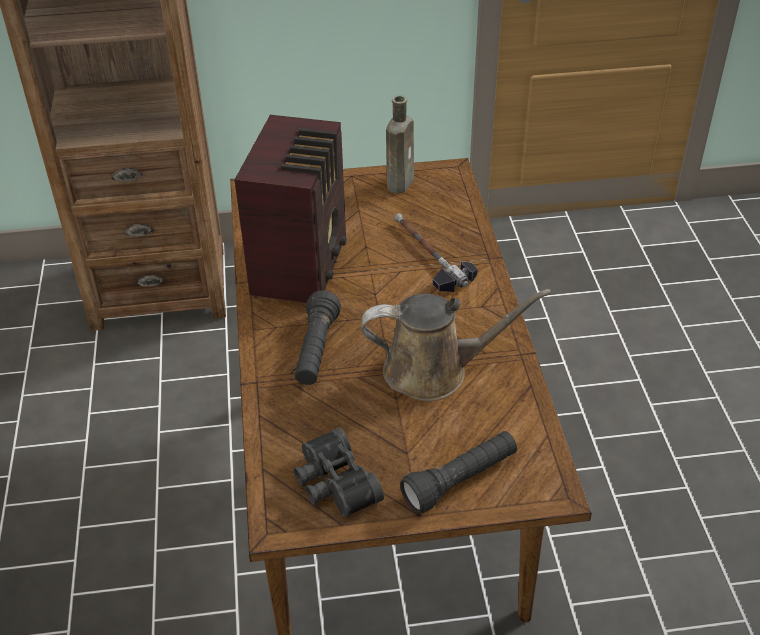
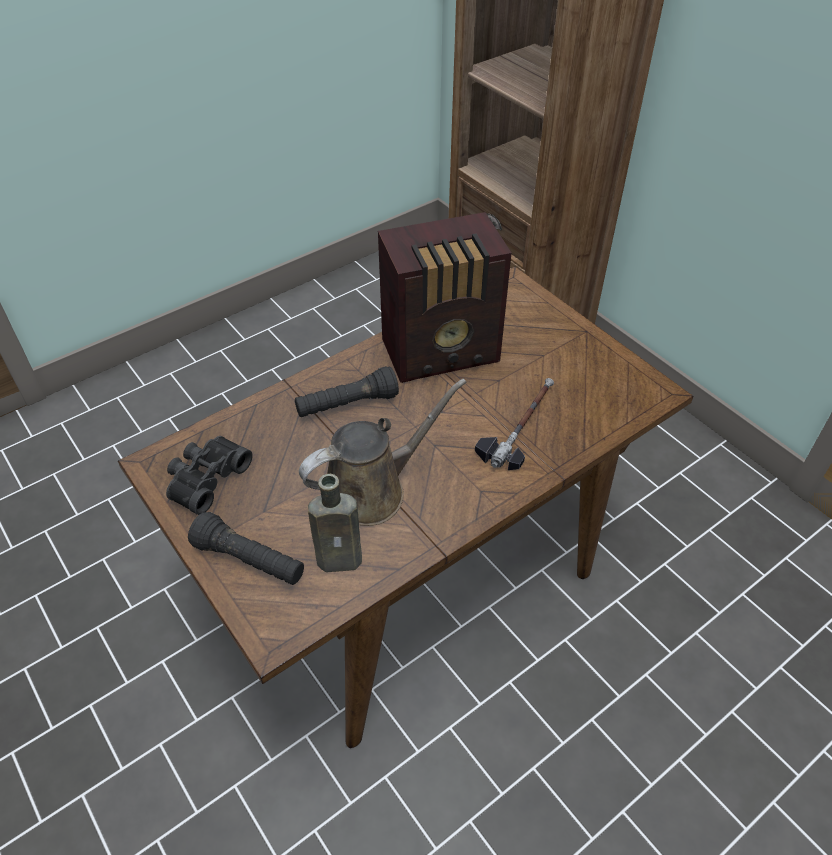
camera: 60 degrees right, 5 degrees up
brown watering can [361,289,551,402] -> brown watering can turned 90 degrees counterclockwise [299,378,467,526]
brown bottle [386,95,414,194] -> brown bottle moved to [308,474,362,572]

